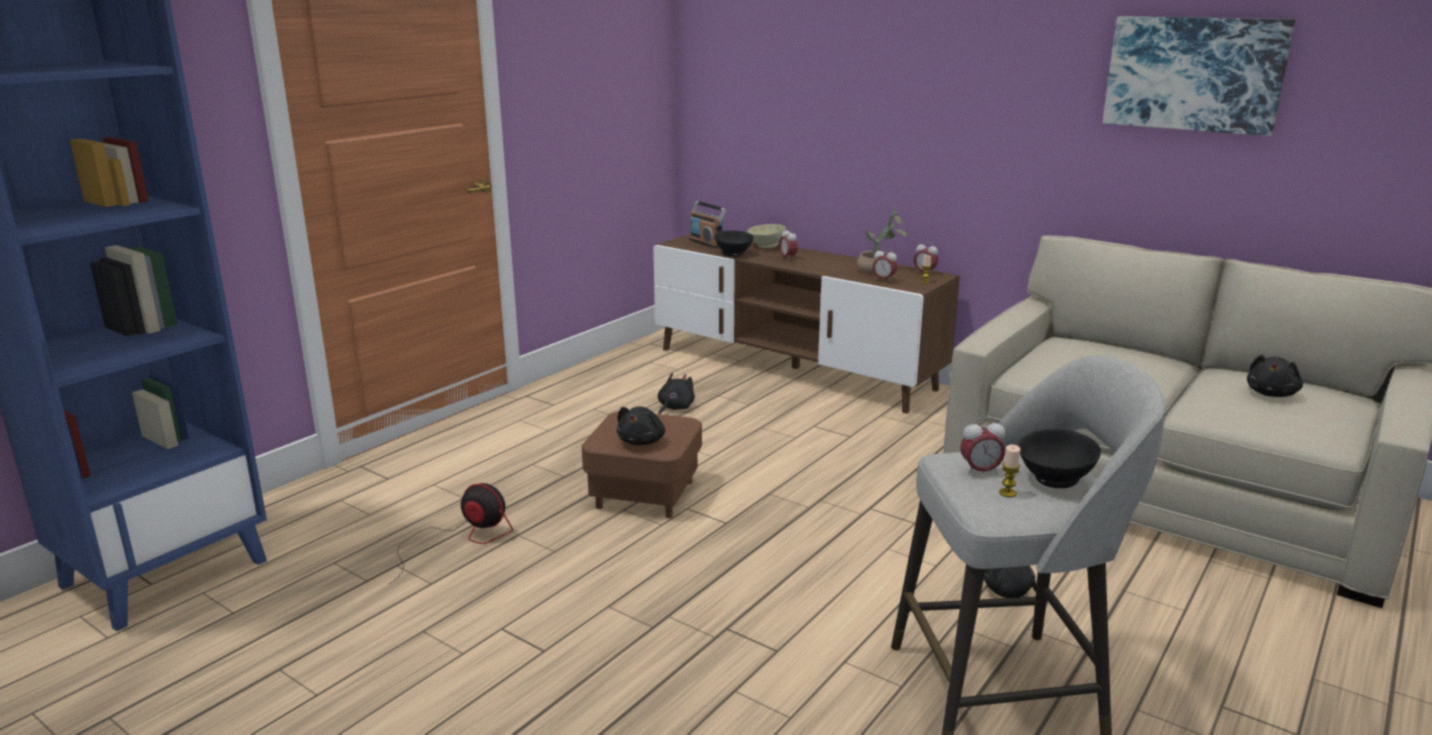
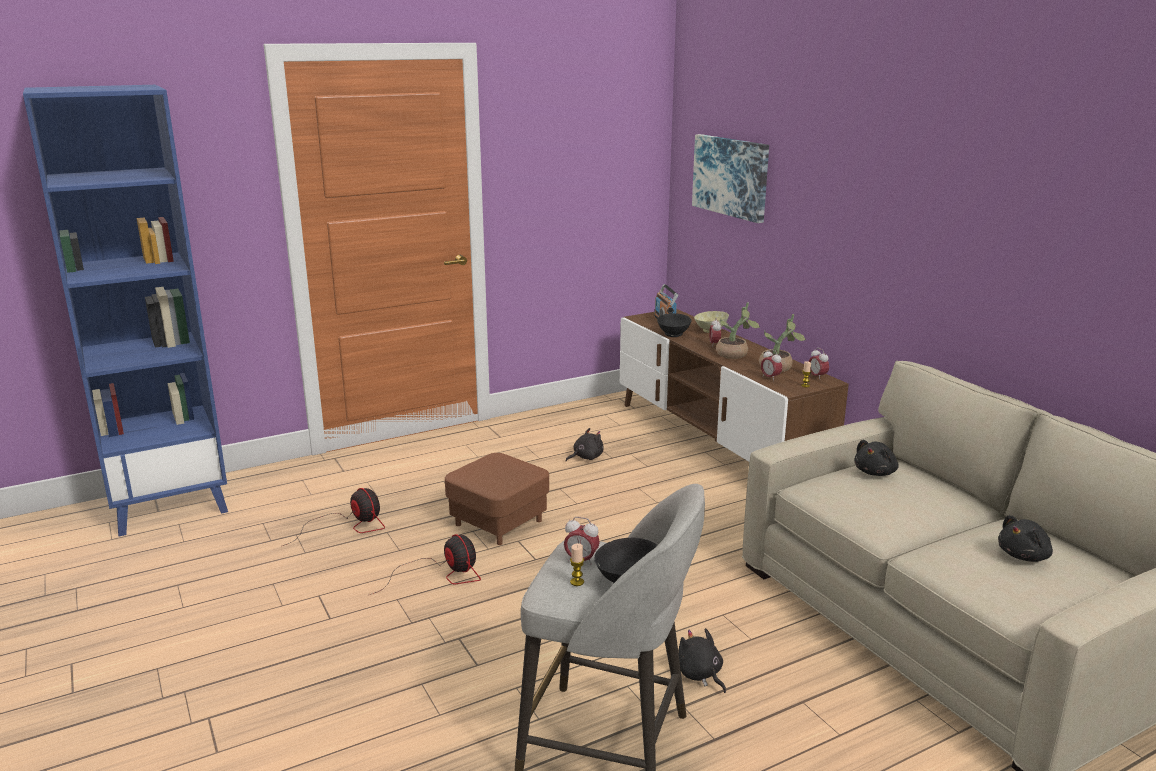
camera: 25 degrees right, 0 degrees up
black plush toy [617,407,665,445] -> black plush toy moved to [854,440,899,476]
picture [1103,16,1295,136] -> picture moved to [692,134,769,223]
none -> fan [370,534,481,595]
none -> potted plant [716,302,761,359]

